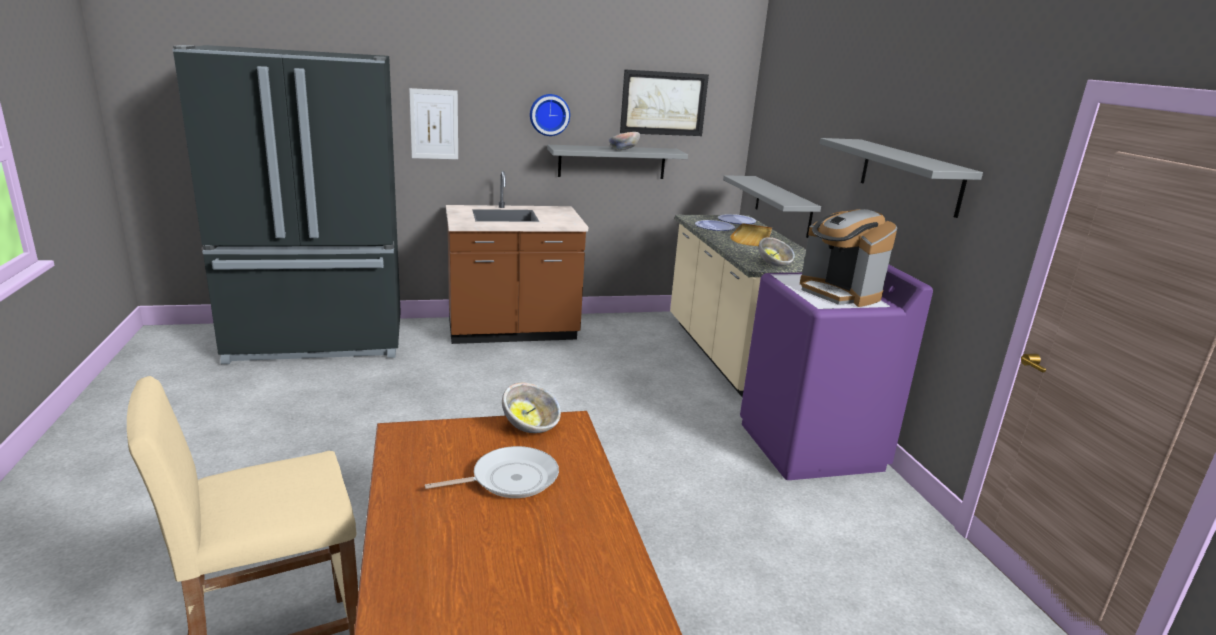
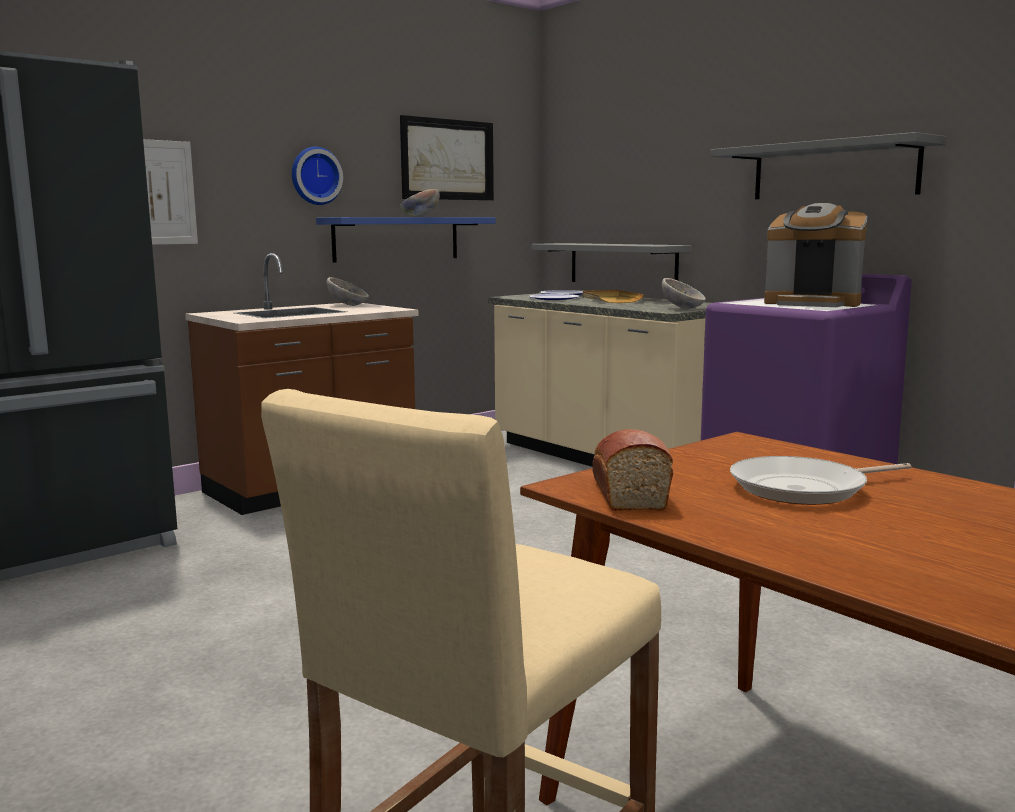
camera: 25 degrees left, 10 degrees down
frying pan [425,446,559,498] -> frying pan turned 150 degrees counterclockwise [730,456,912,505]
bowl [502,383,561,433] -> bowl moved to [327,277,369,306]
grey shelf [547,145,688,179] -> blue shelf [316,217,495,262]
none -> bread [592,429,673,511]

